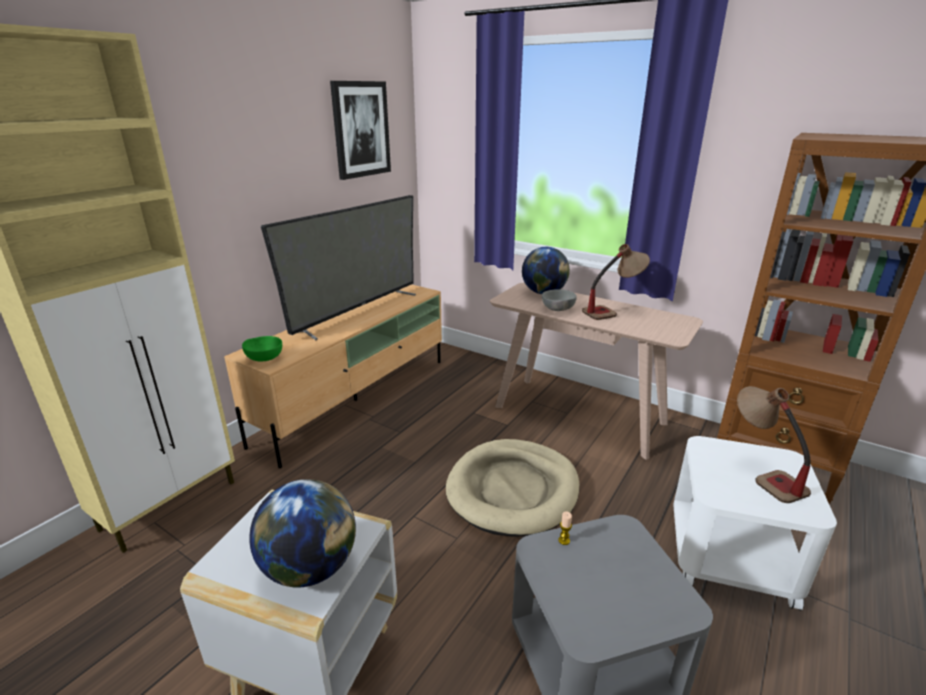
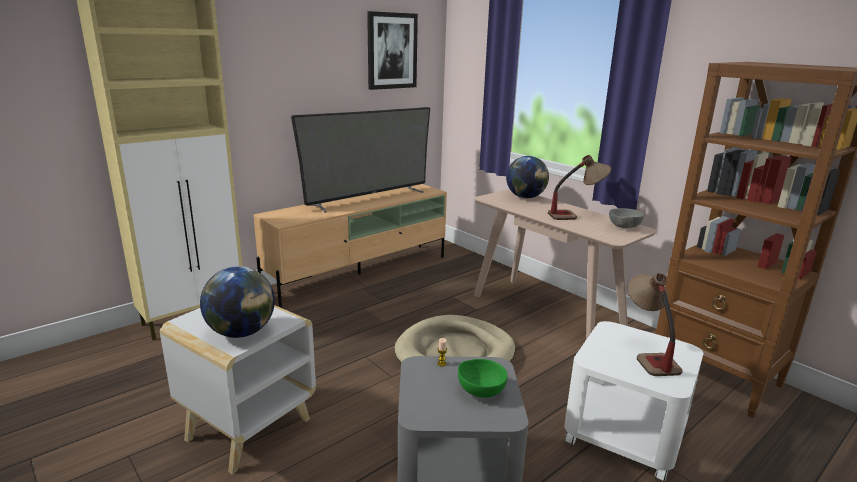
camera: 15 degrees right, 5 degrees down
green bowl [242,336,282,361] -> green bowl moved to [458,359,508,398]
grey bowl [542,289,577,311] -> grey bowl moved to [609,208,644,228]

